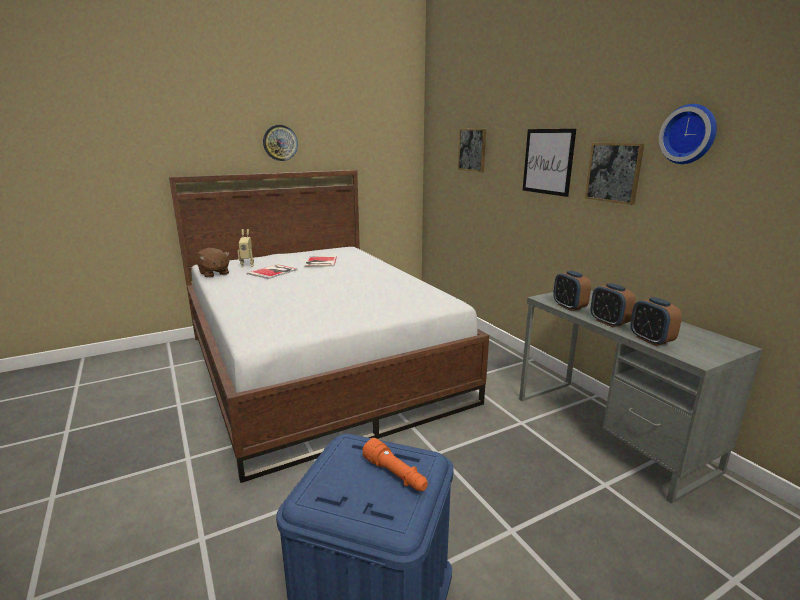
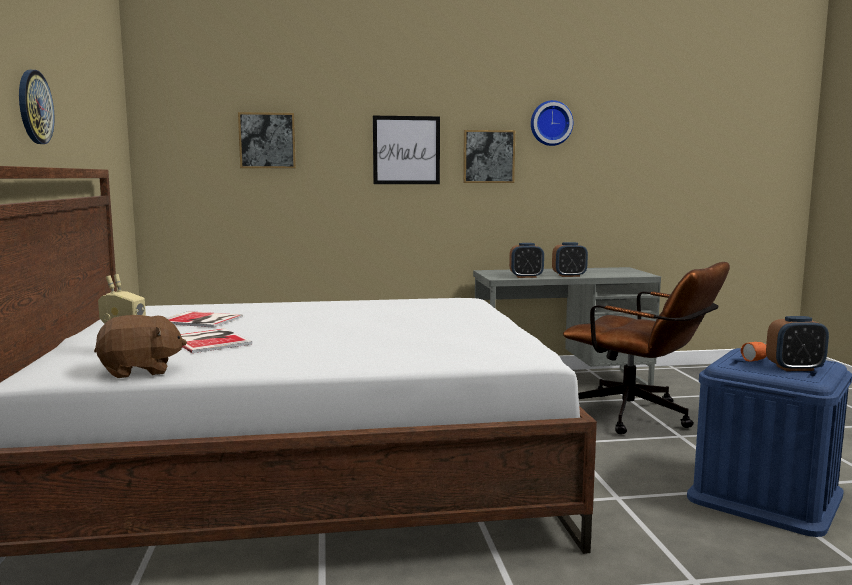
camera: 70 degrees left, 10 degrees down
alarm clock [630,297,682,346] -> alarm clock moved to [766,316,829,371]
none -> brown office chair [563,262,730,434]

